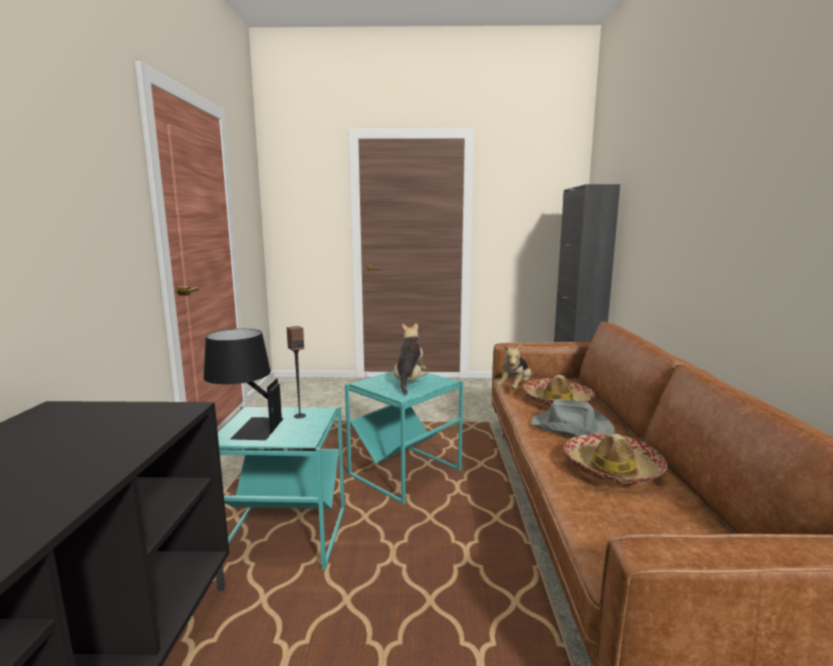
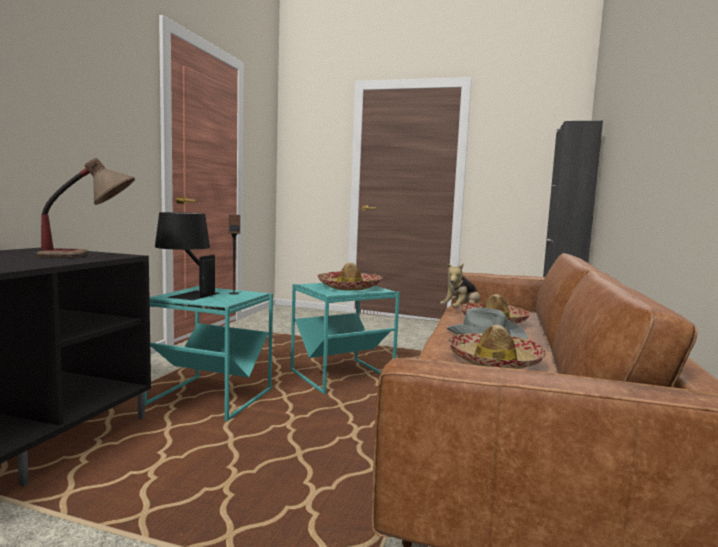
camera: 15 degrees right, 5 degrees down
plush toy [394,323,427,395] -> hat [318,262,383,291]
none -> table lamp [36,158,135,258]

